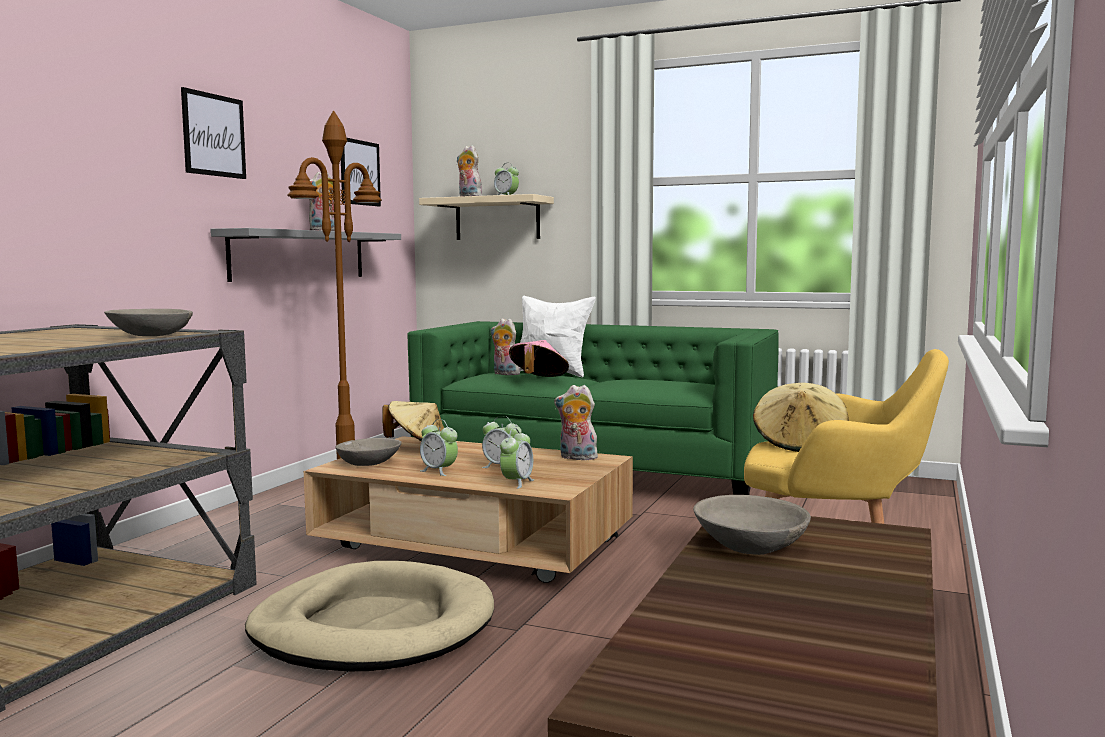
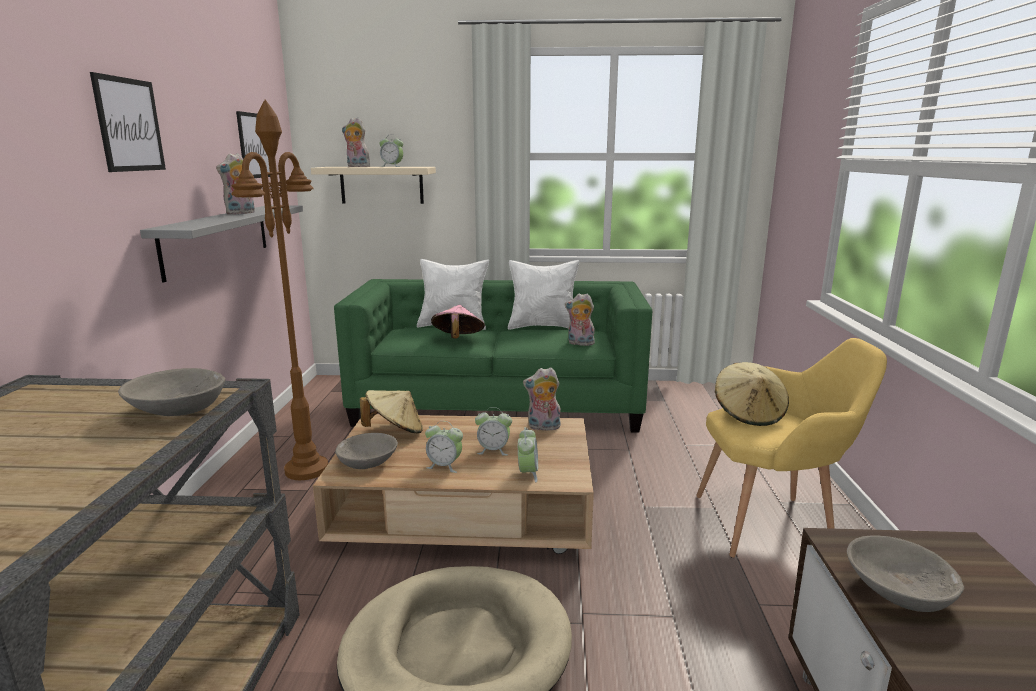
camera: 20 degrees left, 10 degrees up
plush toy [491,318,520,375] -> plush toy moved to [565,293,596,346]
none -> white pillow [508,260,579,330]

